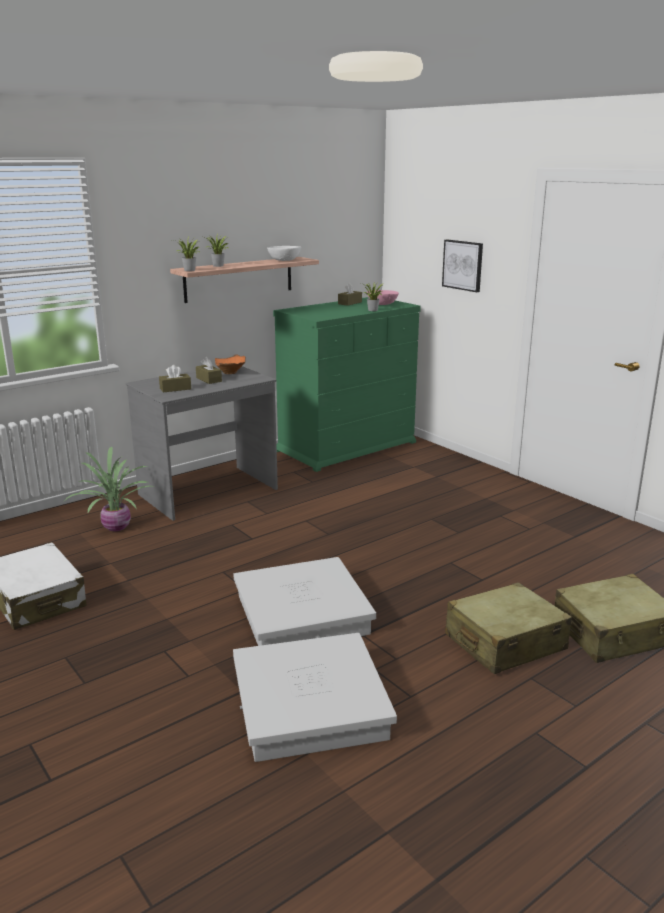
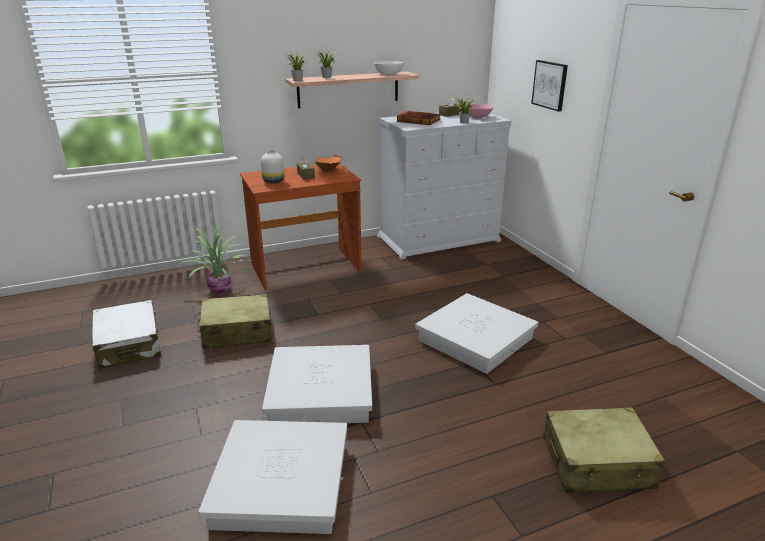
camera: 15 degrees right, 5 degrees up
grey desk [125,366,278,521] -> brown desk [240,163,362,290]
brown tissue box [159,365,191,392] -> white vase [261,150,284,184]
green dresser [273,297,421,472] -> white dresser [377,113,511,260]
beige suitcase [445,582,572,674] -> beige suitcase moved to [197,294,272,349]
none -> book [397,111,440,125]
none -> white storage box [415,293,538,374]

